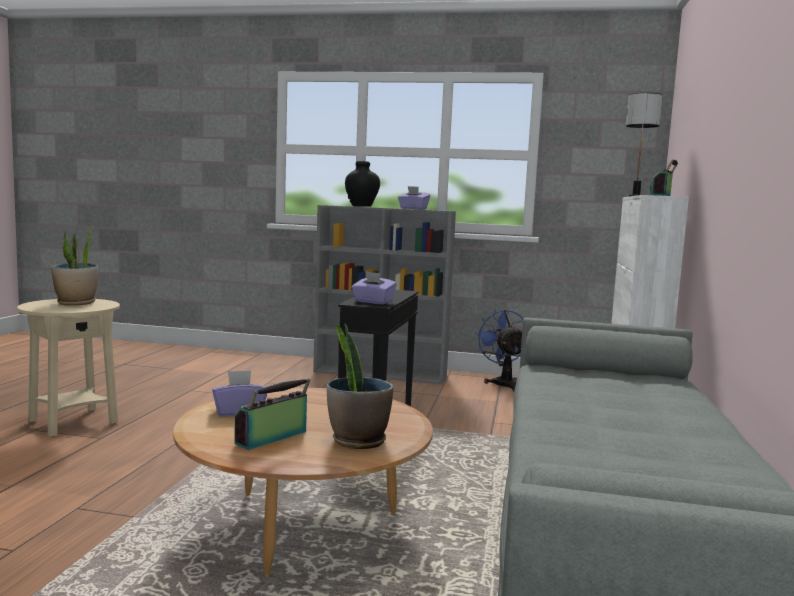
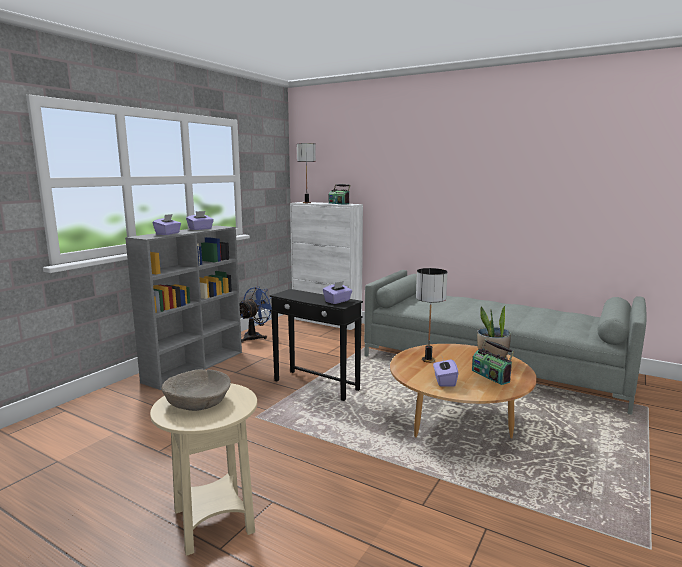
camera: 70 degrees left, 5 degrees up
potted plant [51,225,98,306] -> beige bowl [162,369,231,411]
black vase [345,161,380,207] -> purple tissue box [153,214,181,235]
blue fan [475,310,523,391] -> blue fan turned 120 degrees clockwise [240,286,272,343]
none -> table lamp [416,268,448,363]

